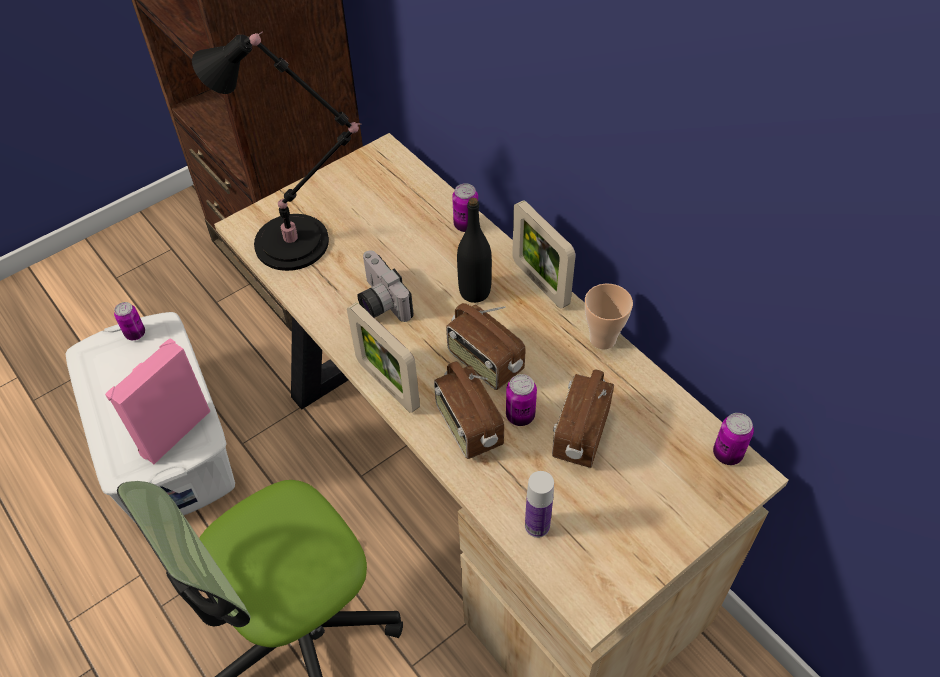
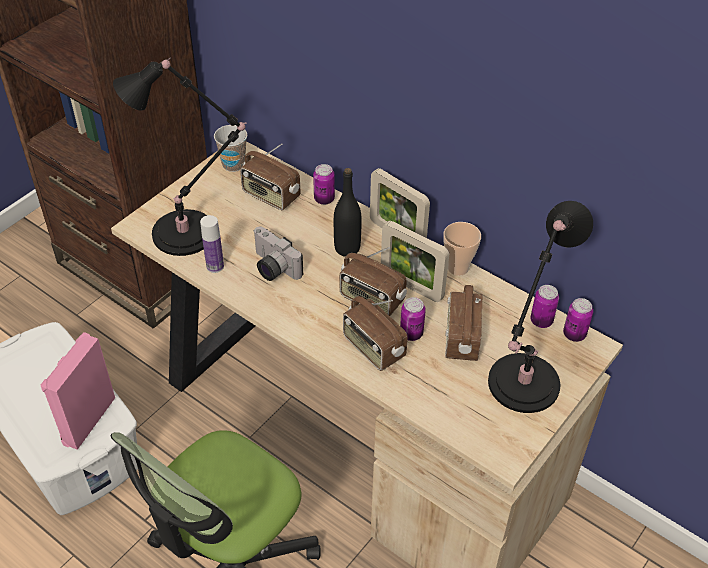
camera: 15 degrees left, 5 degrees down
can [114,302,145,340] -> can moved to [530,285,559,328]
picture frame [347,302,420,413] -> picture frame moved to [381,221,449,302]
bottle [525,471,554,538] -> bottle moved to [200,215,224,273]
none -> cup [214,125,247,172]
none -> radio [240,143,300,210]
none -> black table lamp [488,201,593,413]

